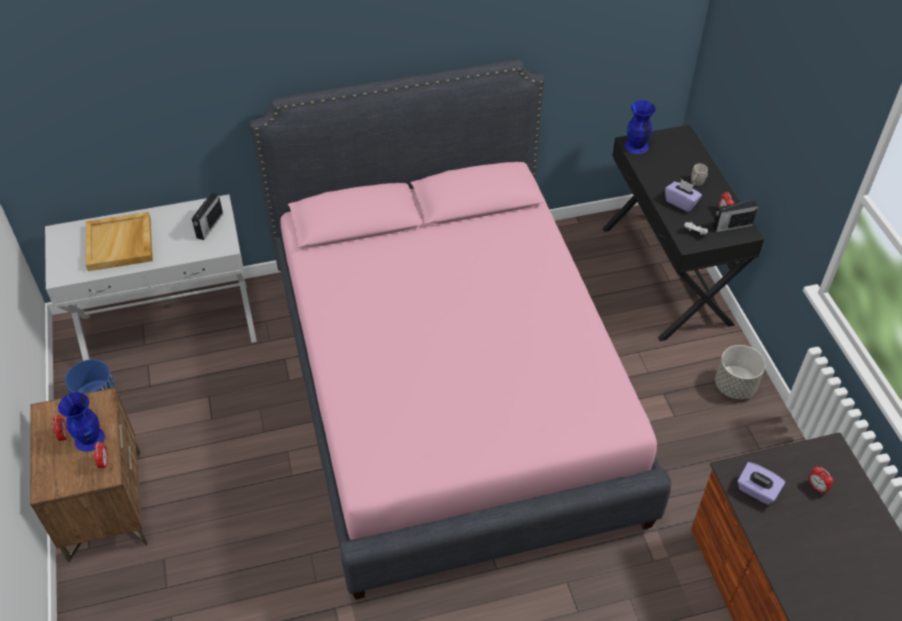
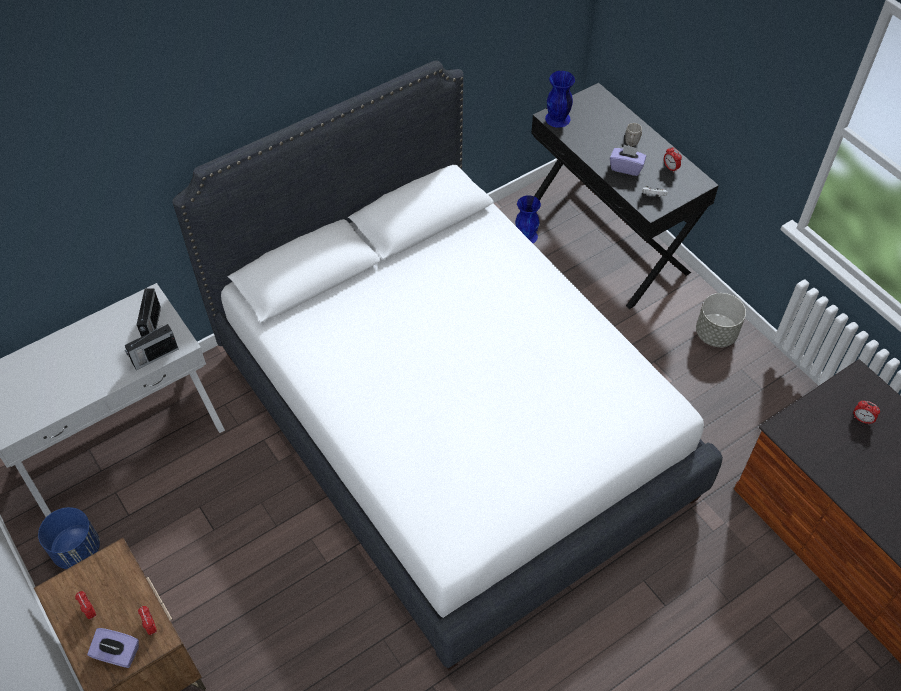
camera: 20 degrees left, 5 degrees up
blue vase [58,392,105,452] -> blue vase moved to [515,195,541,243]
beige tray [85,212,153,271] -> none
pink bed [250,60,671,600] -> white bed [172,60,723,670]
radio [712,198,758,232] -> radio moved to [125,324,178,370]
purple tissue box [737,462,785,505] -> purple tissue box moved to [87,628,139,668]

